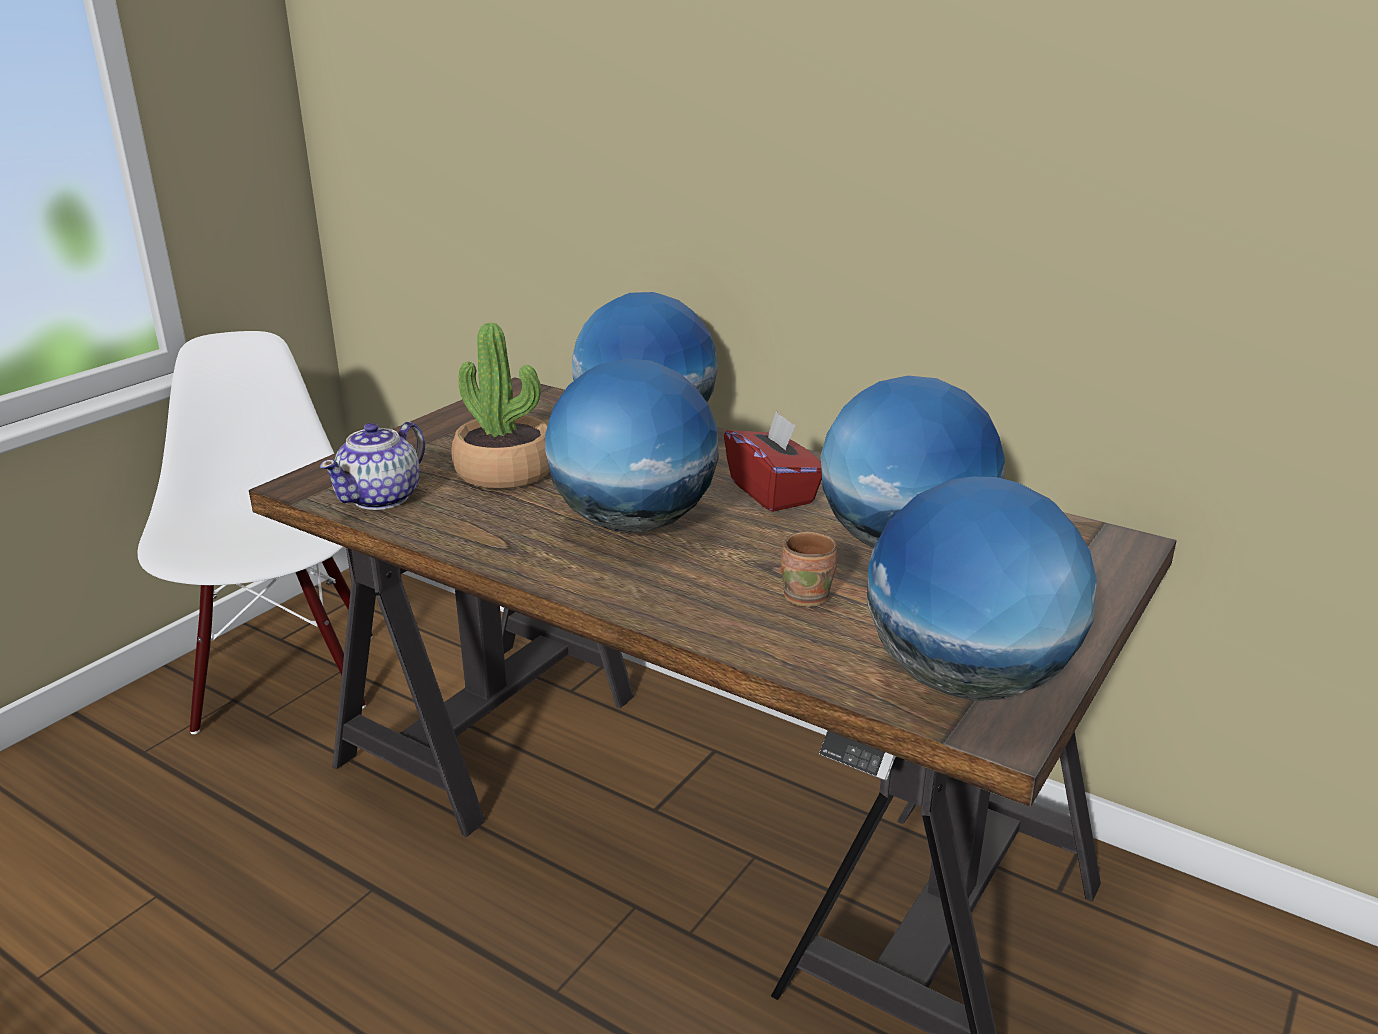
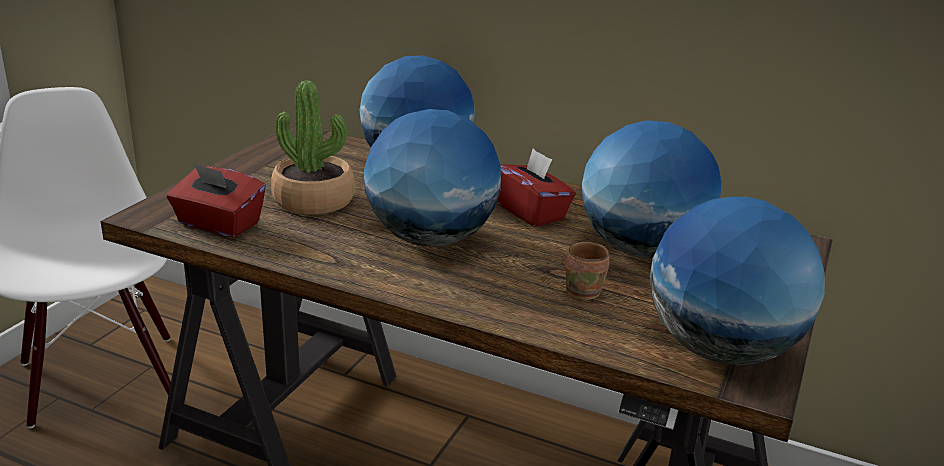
camera: 10 degrees left, 0 degrees up
teapot [320,421,425,510] -> red tissue box [167,163,266,238]

